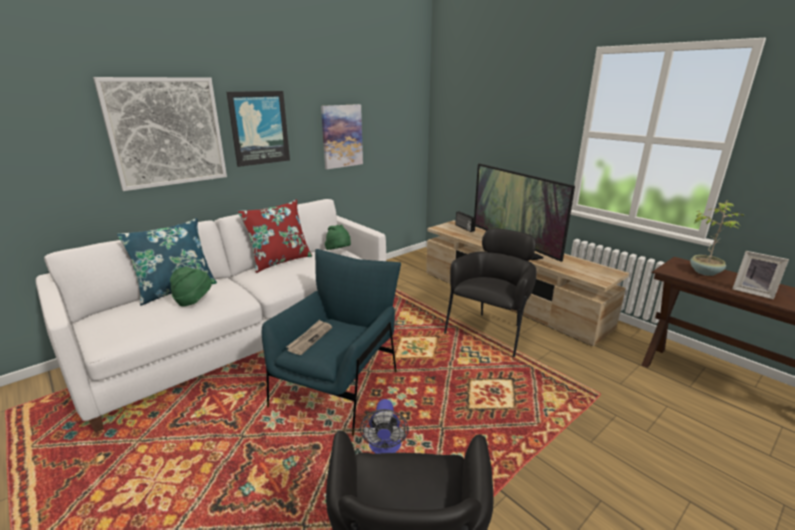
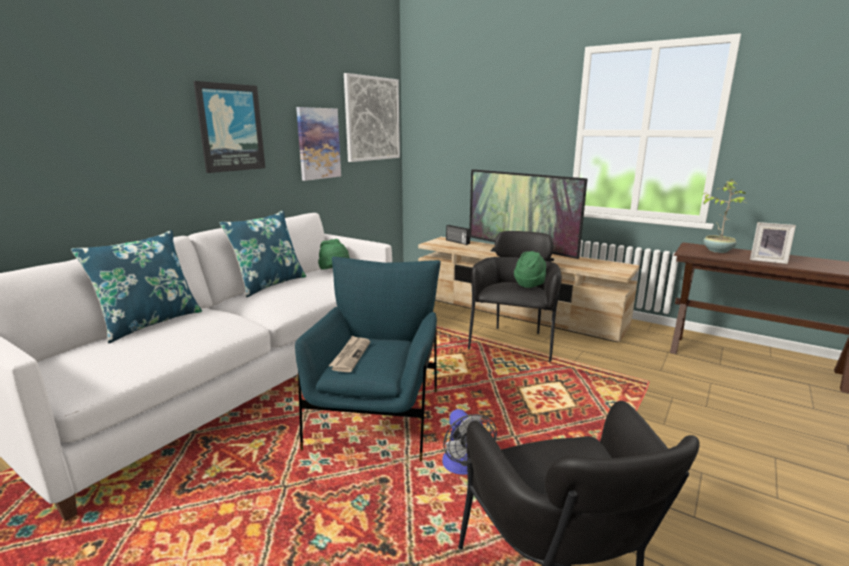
camera: 15 degrees left, 5 degrees down
picture [93,77,227,191] -> picture moved to [344,73,400,162]
green hat [170,267,212,307] -> green hat moved to [514,251,546,288]
red pillow [238,200,312,273] -> blue pillow [220,211,306,297]

